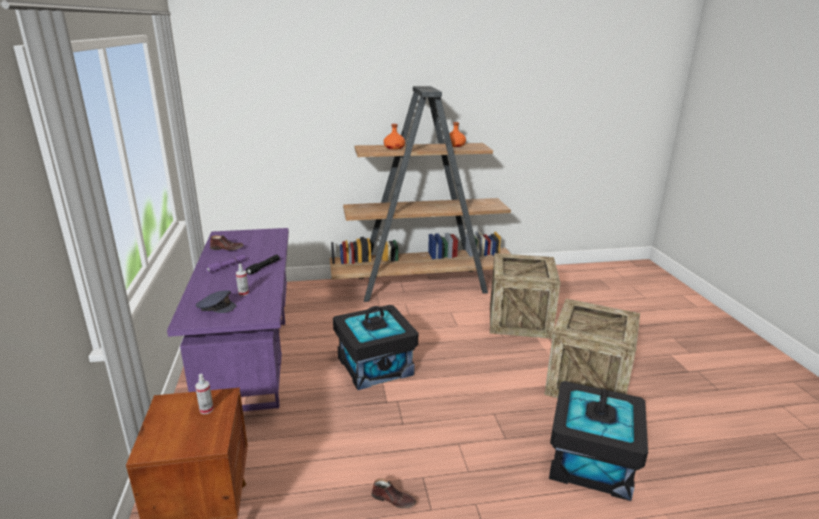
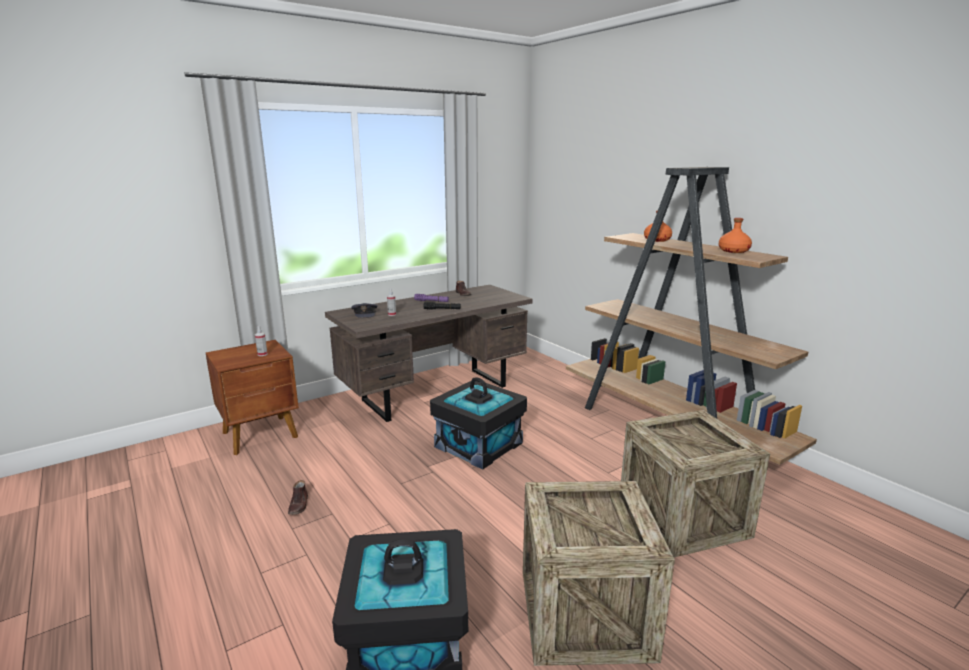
camera: 65 degrees right, 5 degrees down
purple desk [167,228,289,412] -> brown desk [325,285,533,422]

